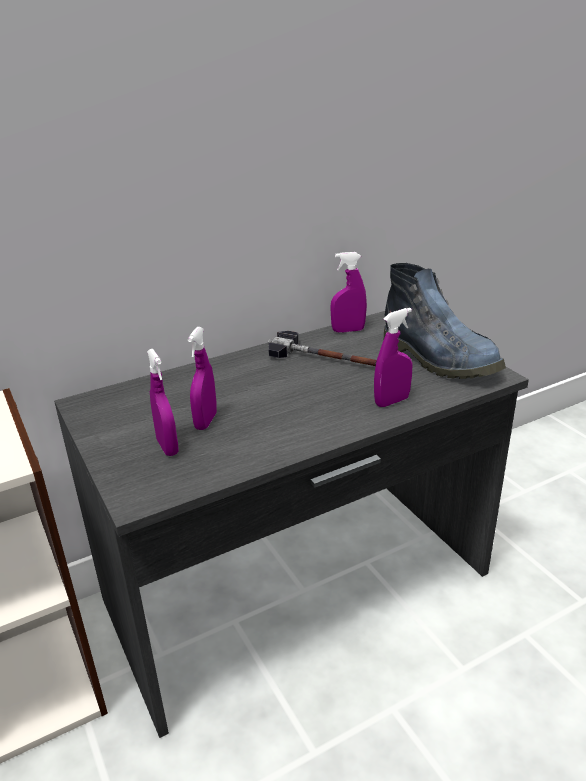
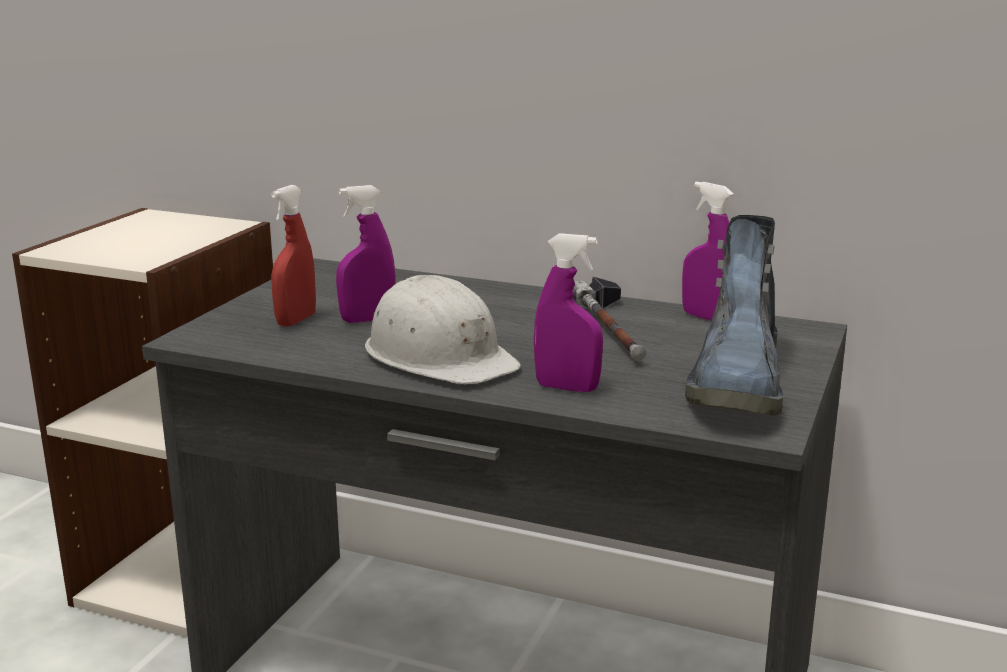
camera: 50 degrees right, 10 degrees down
purple spray bottle [147,349,179,456] -> red spray bottle [271,185,316,327]
none -> white hard hat [365,275,521,384]

